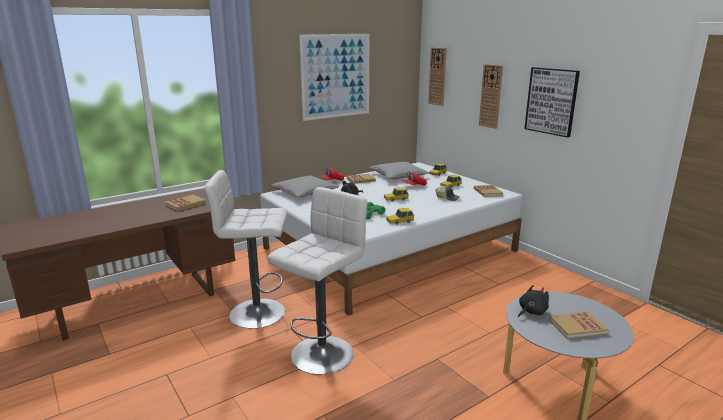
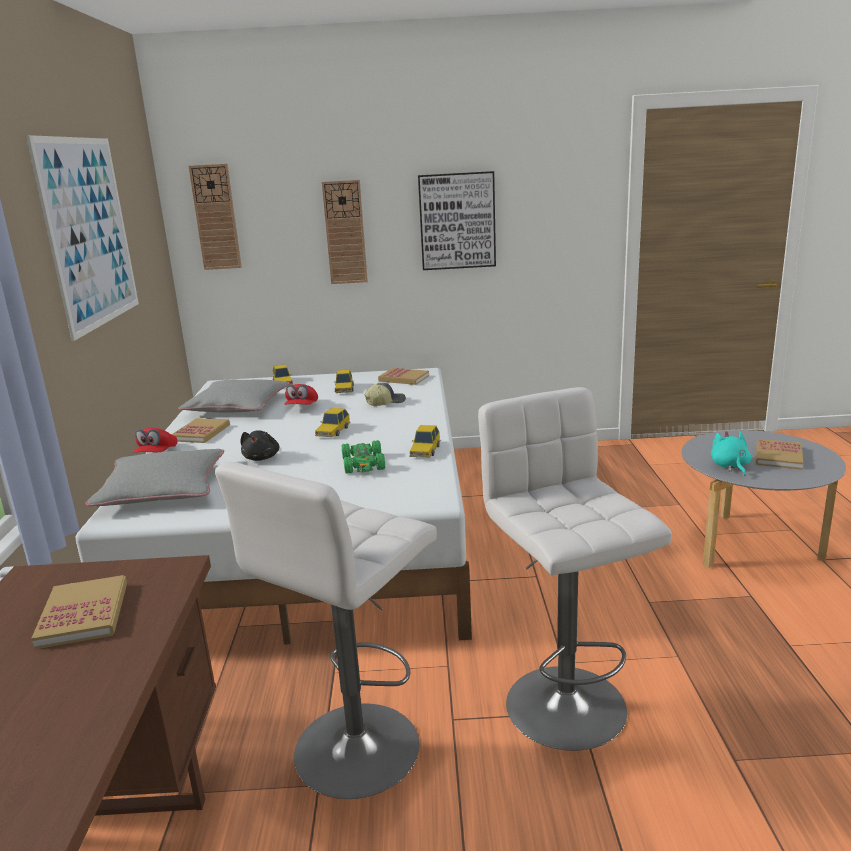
camera: 55 degrees left, 0 degrees up
black plush toy [518,285,549,317] -> turquoise plush toy [711,431,751,476]

